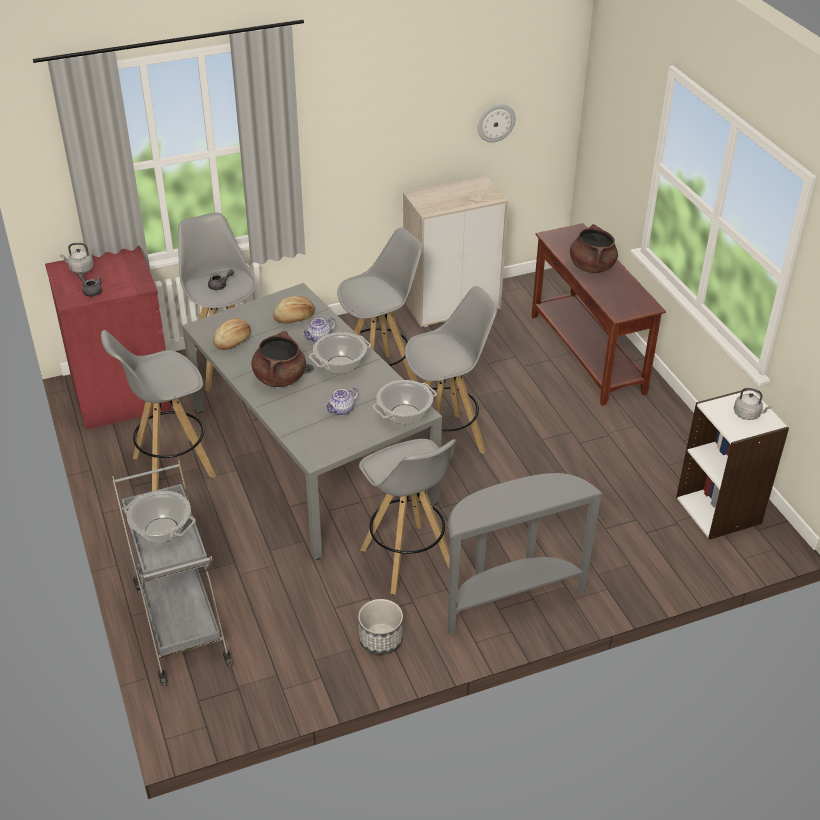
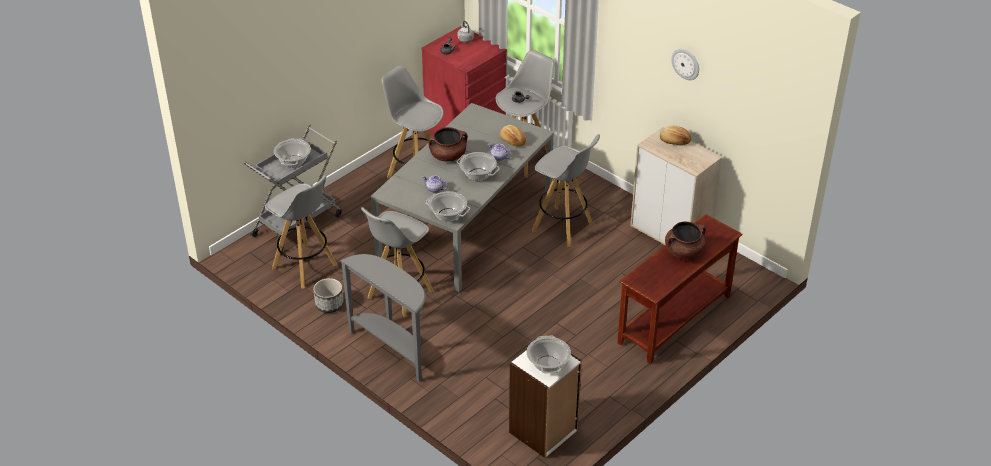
camera: 65 degrees right, 0 degrees up
bread [213,318,251,350] -> bread moved to [660,126,691,146]
grey stool [405,286,498,454] -> grey stool moved to [265,175,337,289]
wall clock [478,104,516,143] -> wall clock moved to [671,49,699,80]
grey kettle [734,388,772,420] -> cooking pot [527,336,571,373]

